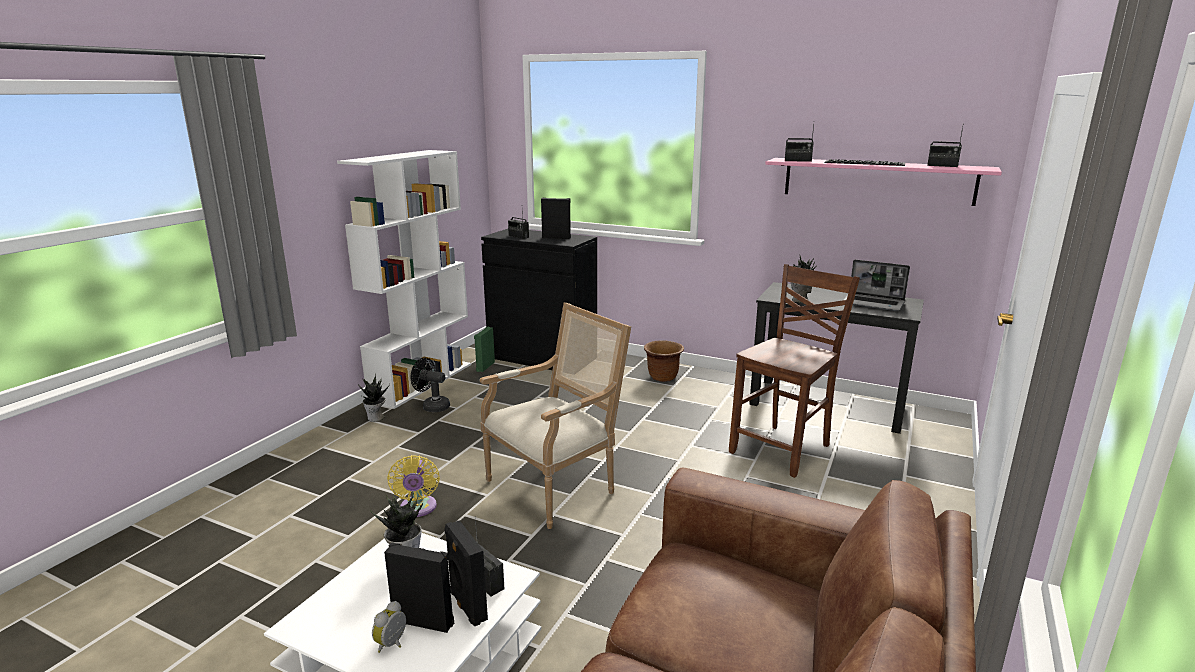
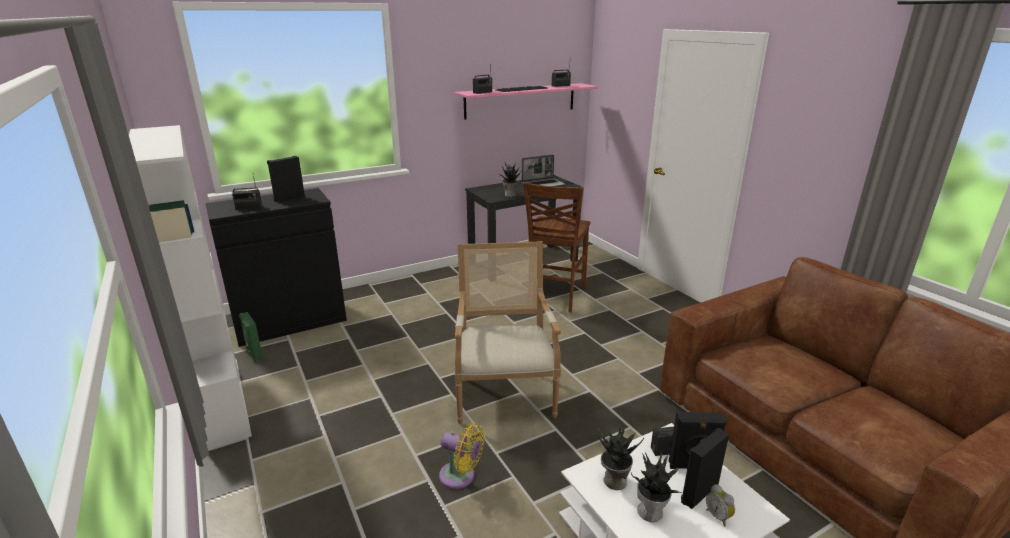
camera: 55 degrees left, 5 degrees up
potted plant [358,373,390,422] -> potted plant moved to [631,451,682,522]
black fan [411,357,450,412] -> none
brown planter [644,340,684,382] -> none
brown chair [729,264,860,478] -> brown chair turned 150 degrees counterclockwise [523,182,591,313]

